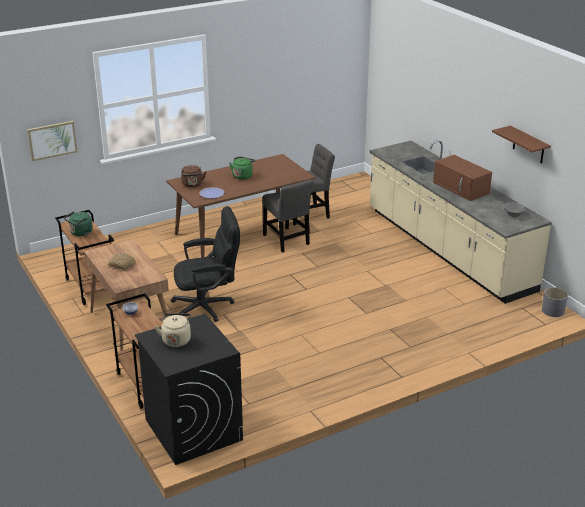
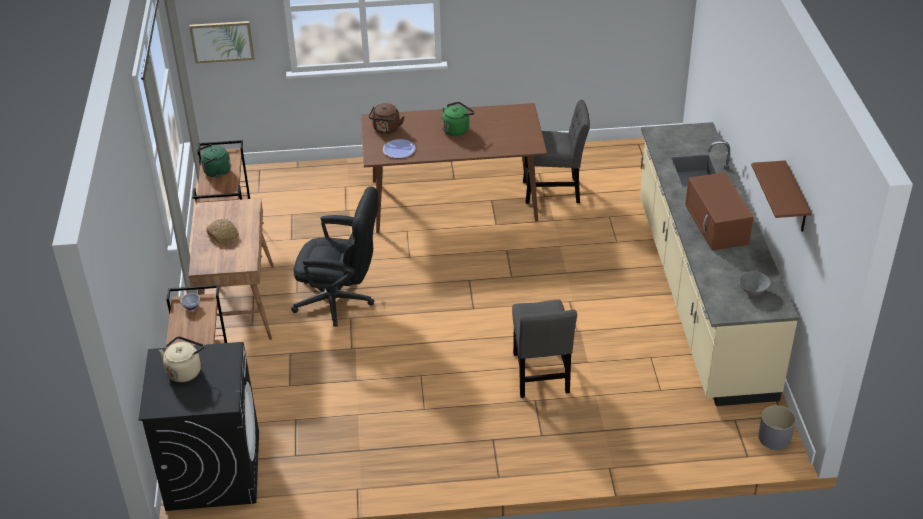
camera: 25 degrees right, 10 degrees up
grey chair [262,179,313,253] -> grey chair moved to [512,300,577,398]

